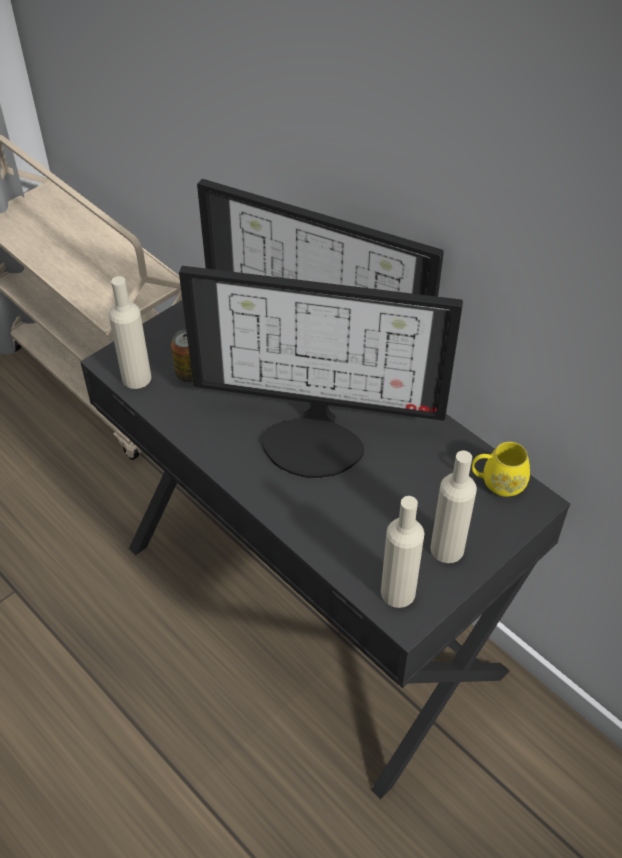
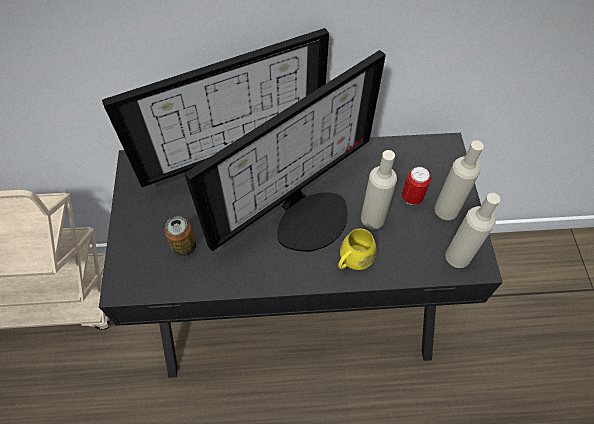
camera: 50 degrees left, 10 degrees up
beige bottle [109,276,151,389] -> beige bottle moved to [361,150,397,229]
yellow mug [472,442,530,497] -> yellow mug moved to [338,228,377,270]
none -> can [402,167,431,205]

